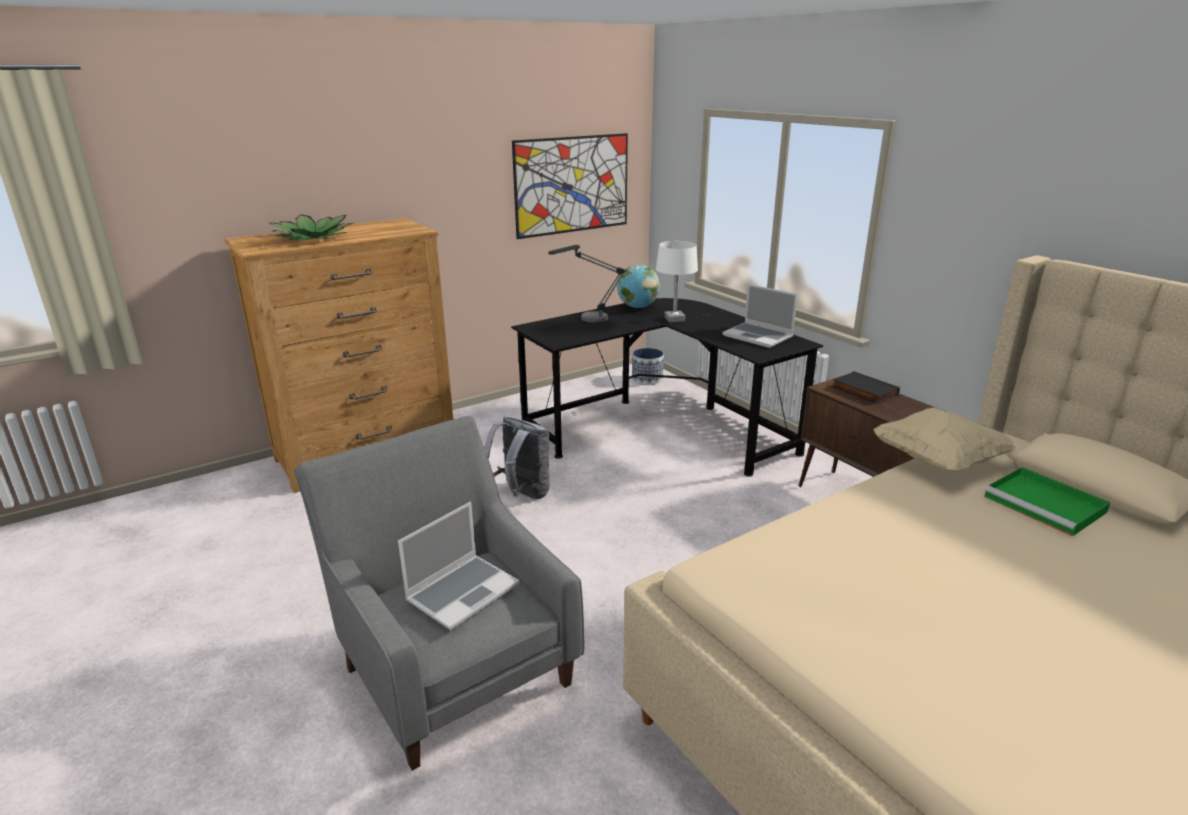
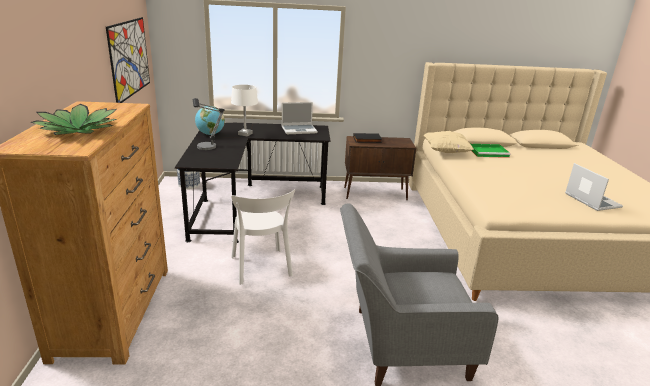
camera: 60 degrees left, 0 degrees up
laptop [398,502,519,630] -> laptop moved to [565,163,623,211]
grey backpack [484,417,550,499] -> white chair [231,189,295,285]

